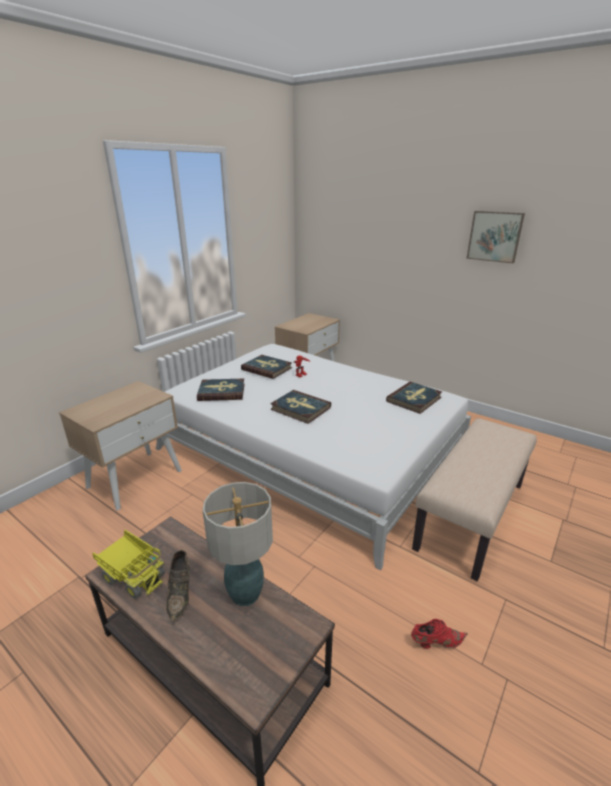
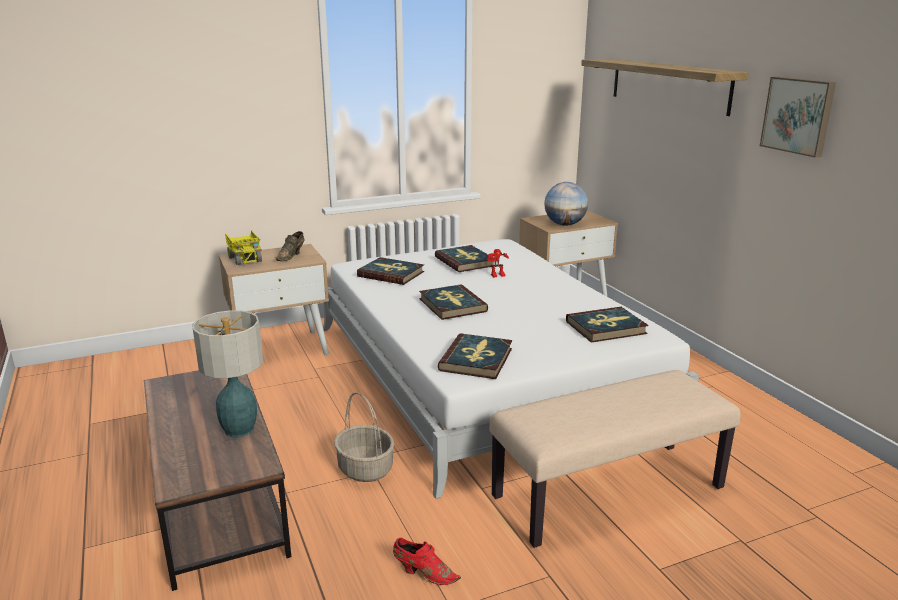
camera: 30 degrees right, 5 degrees down
toy truck [92,530,165,599] -> toy truck moved to [225,230,262,265]
brown shoe [166,550,190,622] -> brown shoe moved to [276,231,304,261]
none -> basket [334,392,394,482]
none -> book [438,333,512,379]
none -> globe [544,182,588,226]
none -> shelf [581,59,749,116]

